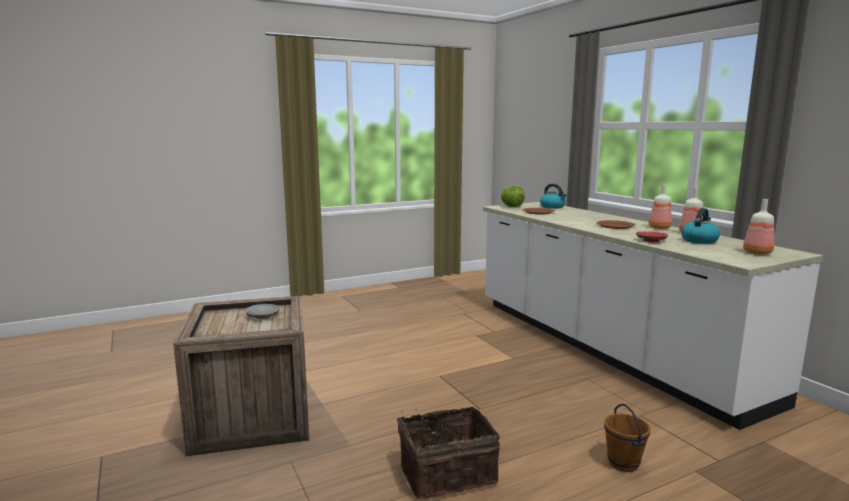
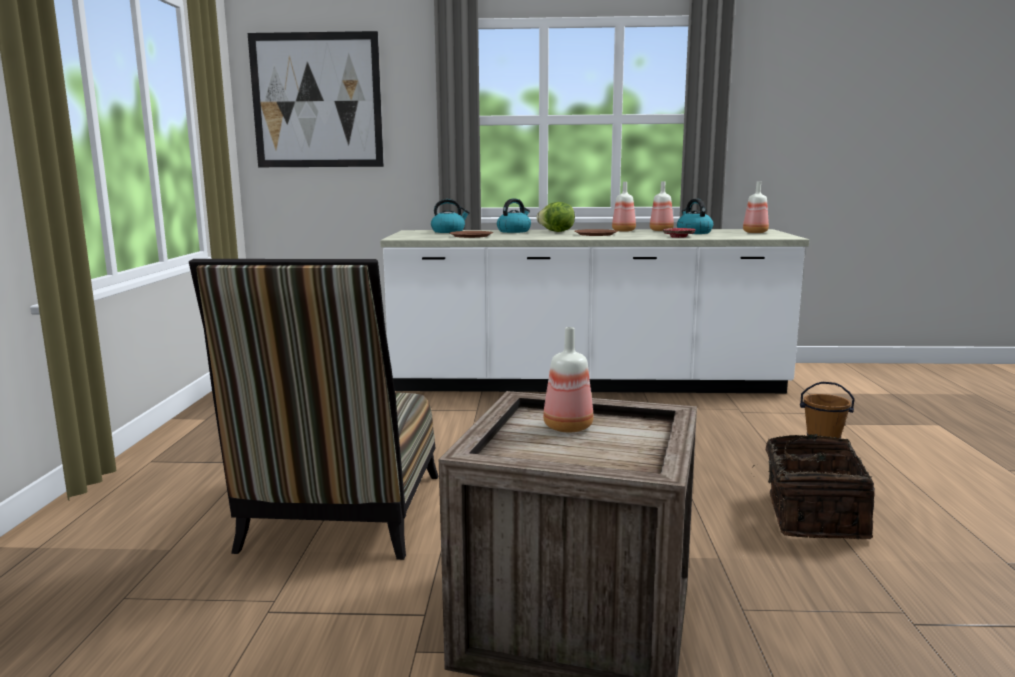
camera: 60 degrees left, 0 degrees up
grey plate [245,304,280,319] -> bottle [543,327,593,432]
lettuce [501,186,525,207] -> lettuce moved to [536,202,575,232]
none -> chair [189,259,439,560]
none -> picture [248,31,384,167]
none -> kettle [497,199,531,233]

